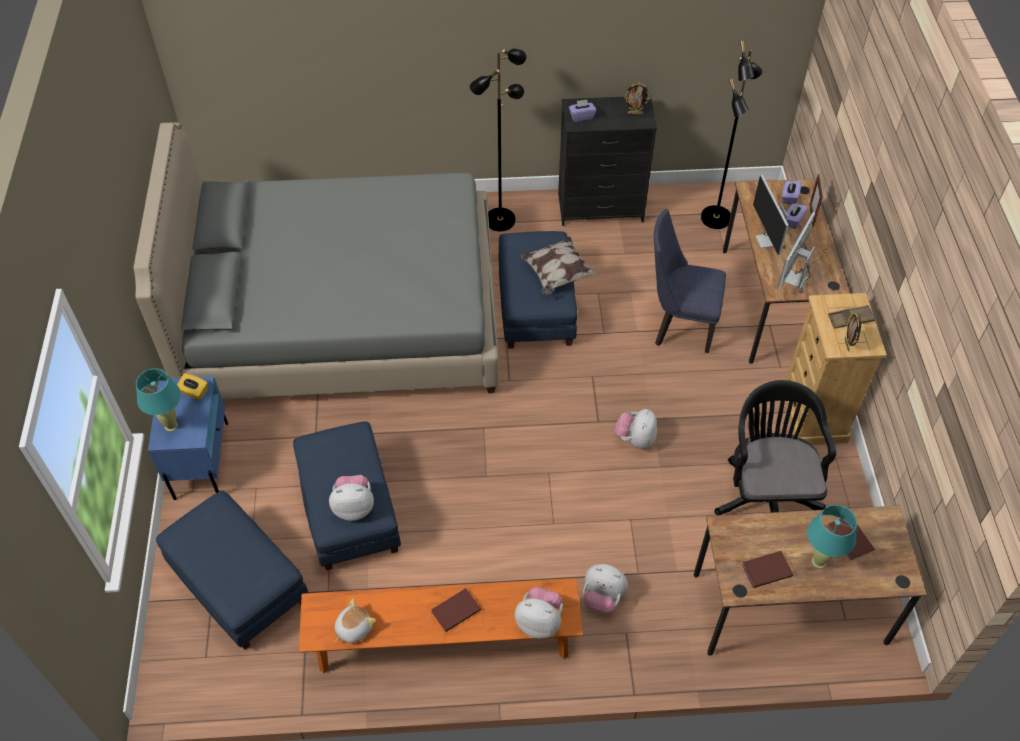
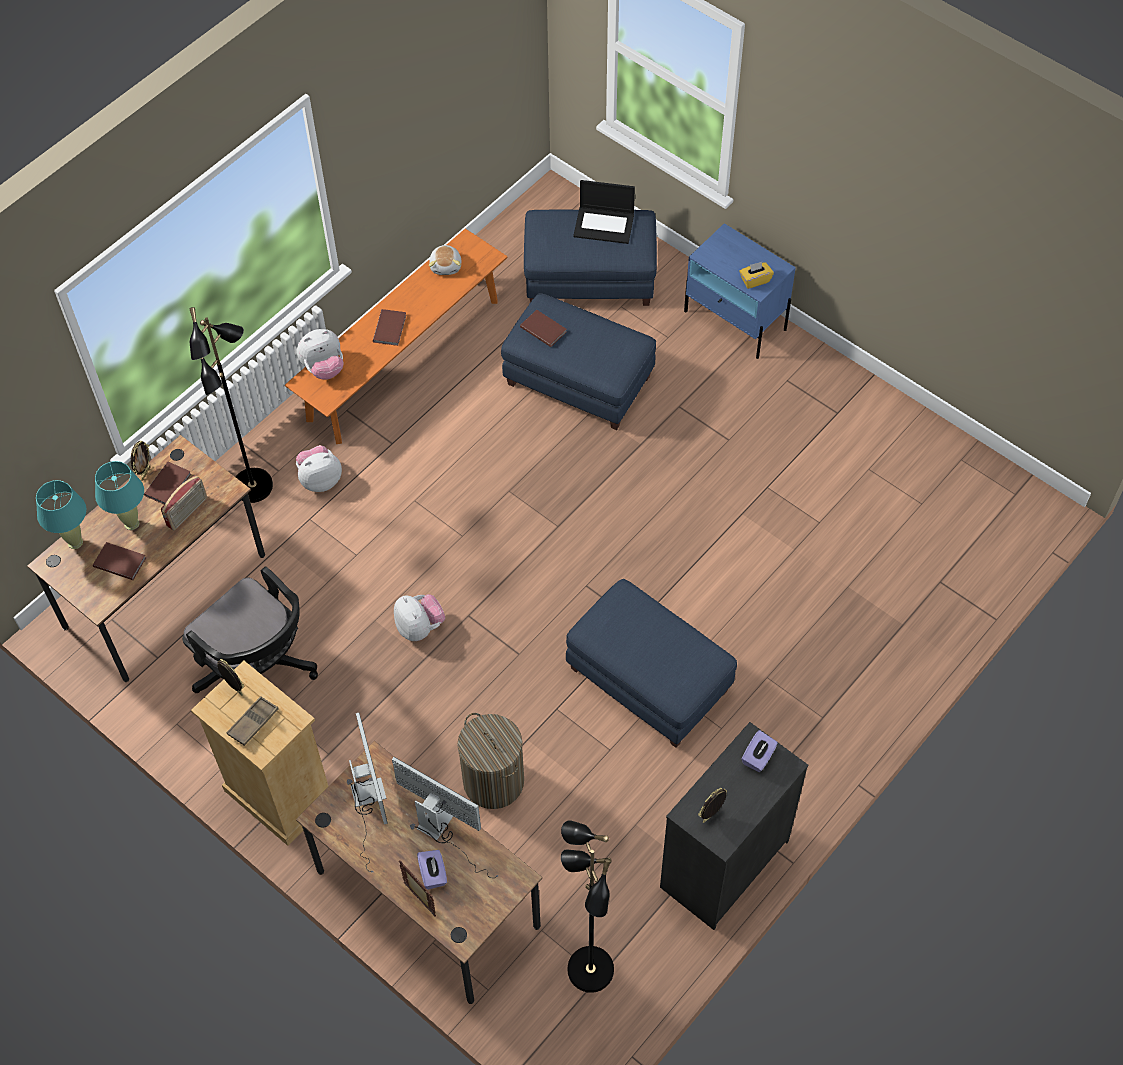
camera: 135 degrees right, 5 degrees up
grey bed [133,123,499,399] -> none
turquoise table lamp [136,368,181,431] -> turquoise table lamp moved to [36,480,86,549]
plush toy [329,475,374,521] -> brown book [520,310,566,347]
black floor lamp [470,49,526,231] -> black floor lamp moved to [190,307,273,503]
pillow [520,236,597,295] -> none
blue chair [654,209,726,353] -> laundry basket [457,713,524,809]
purple tissue box [782,181,802,205] -> none
none -> picture frame [131,441,151,481]
none -> radio [161,475,207,531]
none -> laptop [573,180,635,244]

